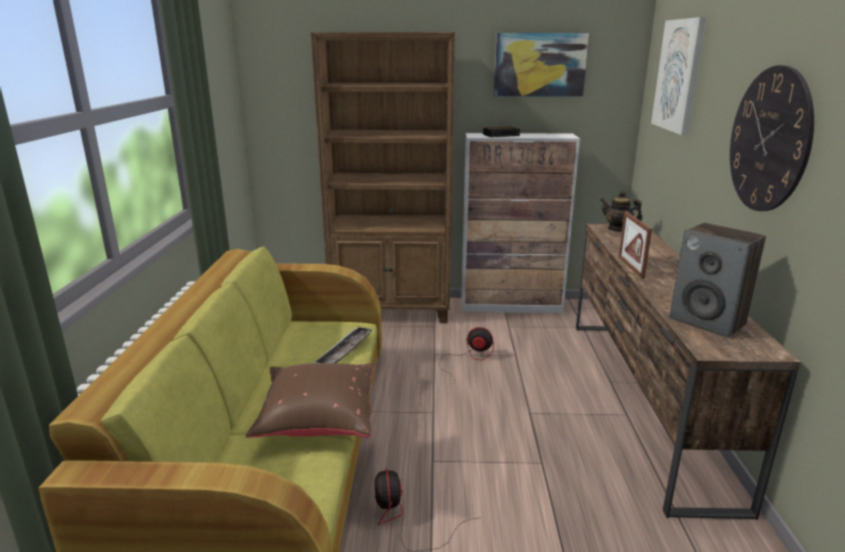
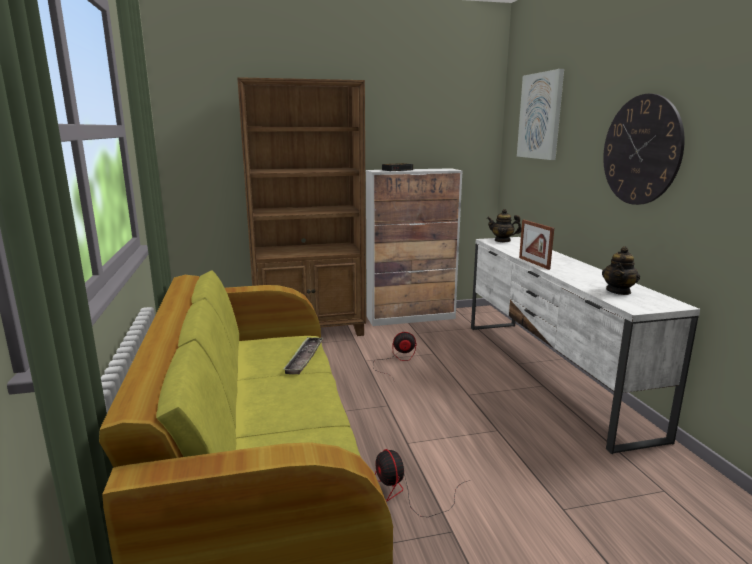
camera: 15 degrees left, 5 degrees down
brown pillow [246,363,376,438] -> none
picture [494,33,589,97] -> none
brown tv stand [576,224,801,520] -> white tv stand [471,237,700,454]
speaker [669,223,766,338] -> teapot [602,246,640,295]

